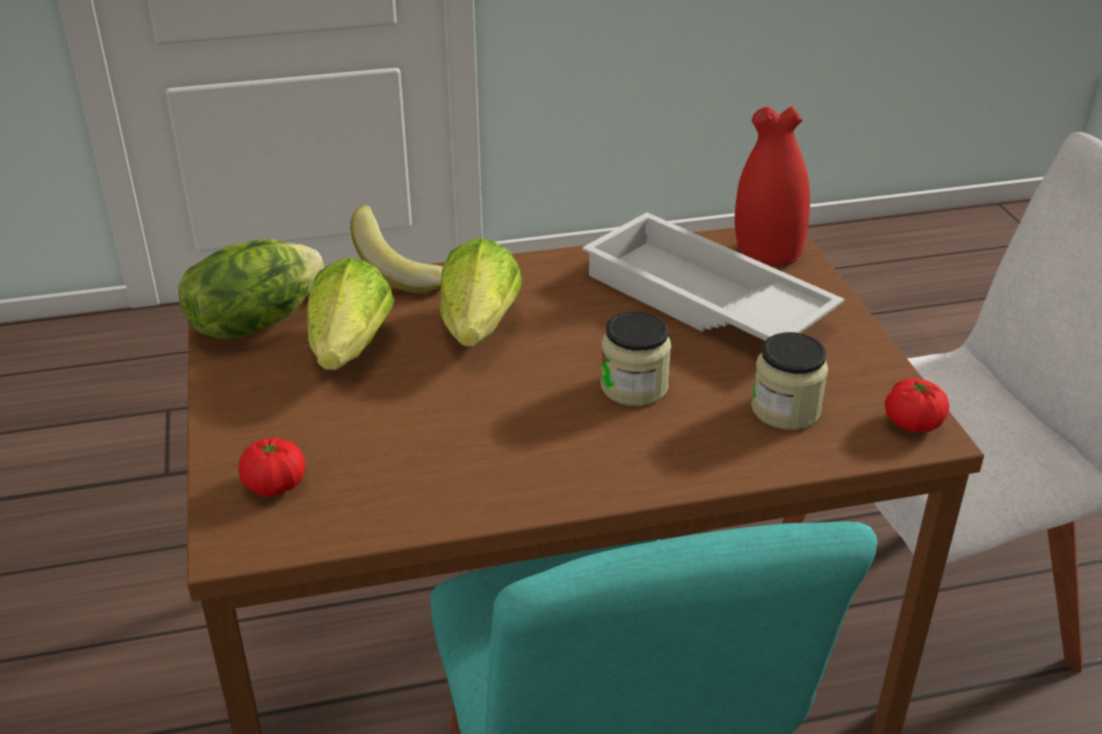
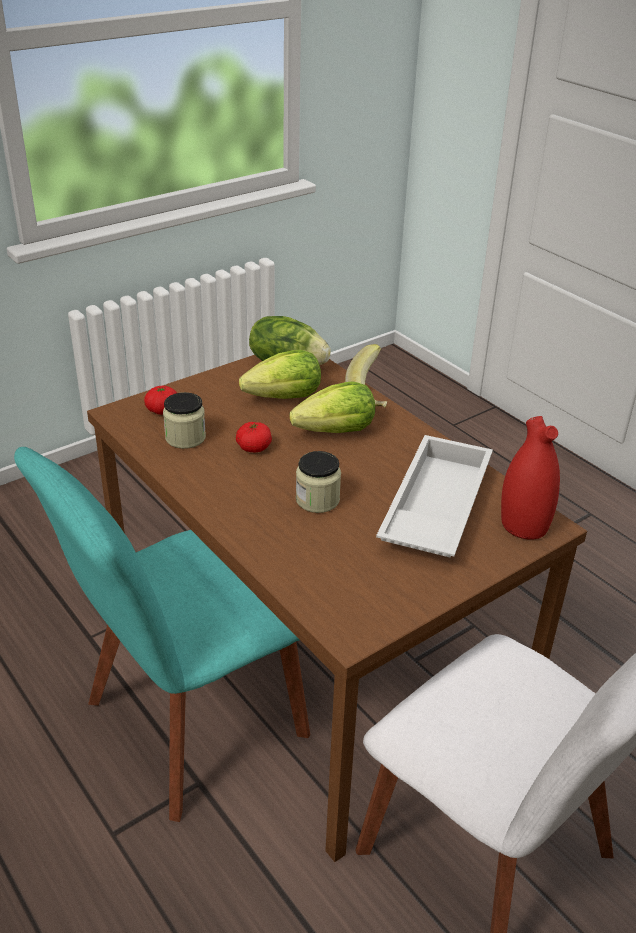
camera: 65 degrees right, 0 degrees up
jar [751,332,828,430] -> jar moved to [163,392,206,449]
tomato [885,378,949,432] -> tomato moved to [236,422,272,452]

